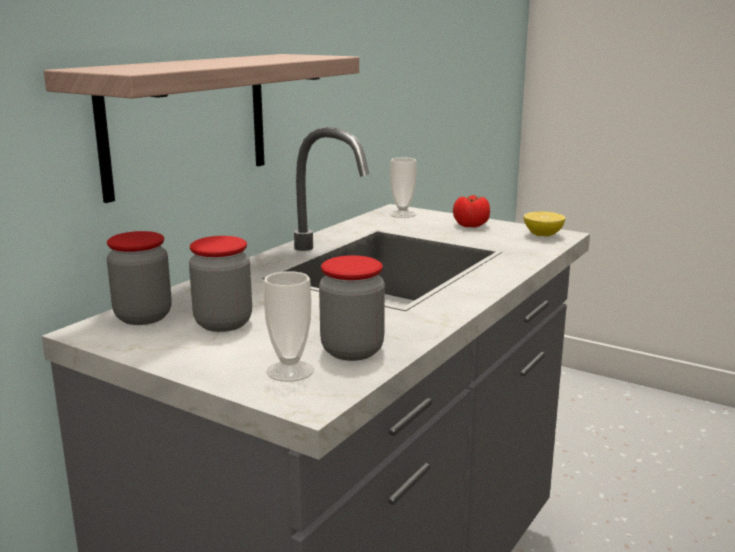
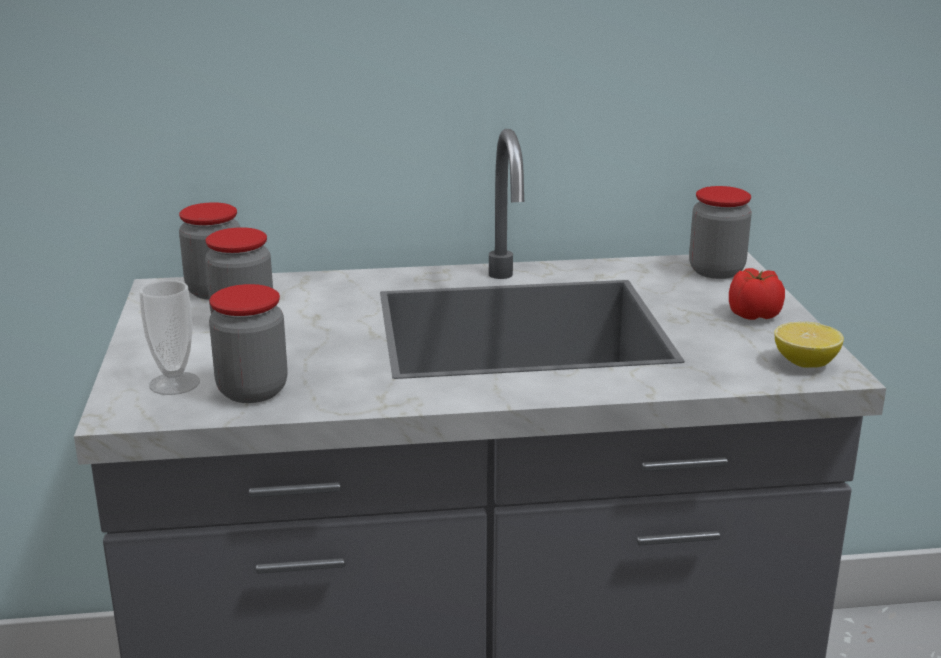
camera: 50 degrees right, 5 degrees up
shelf [44,54,359,203] -> none
cup [390,157,417,218] -> jar [689,186,752,279]

